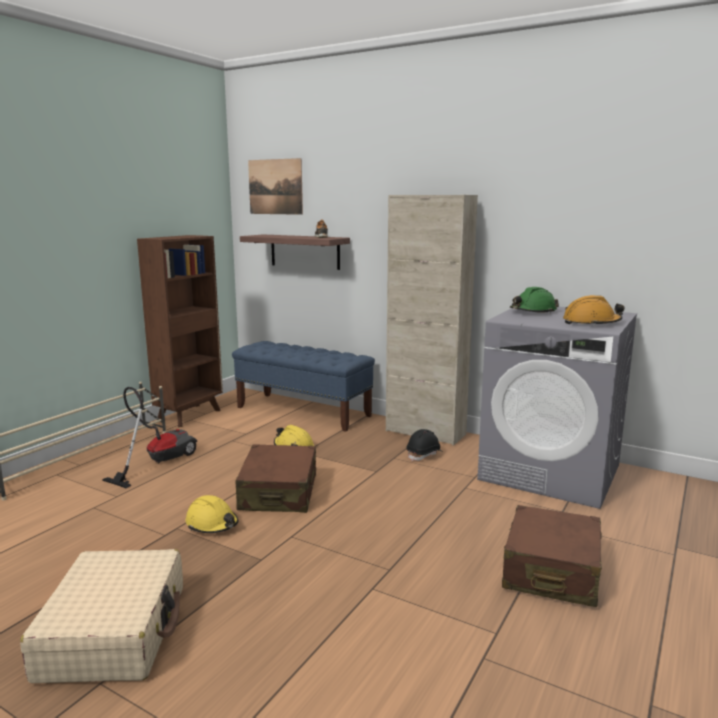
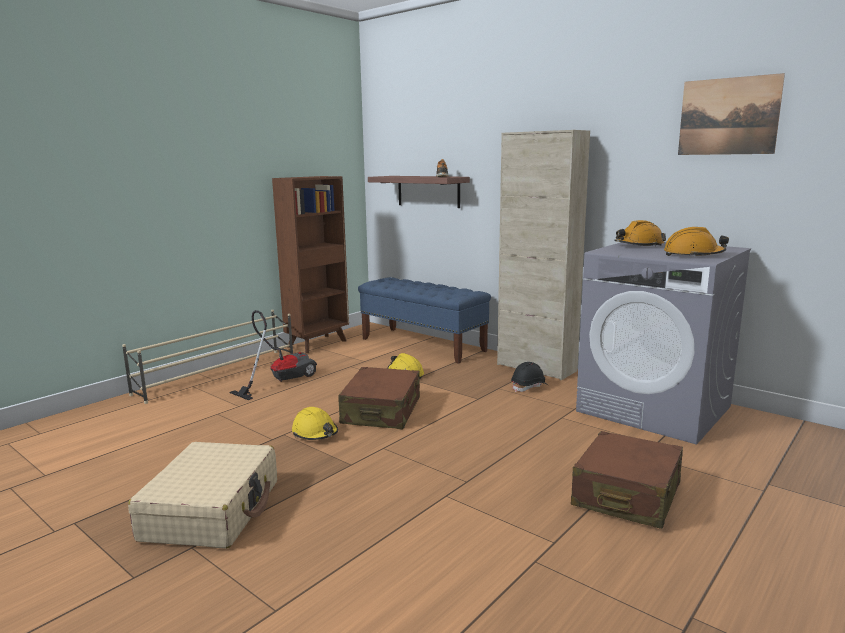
camera: 10 degrees right, 0 degrees up
picture [248,158,303,215] -> picture moved to [678,73,785,155]
green hard hat [510,287,559,313] -> orange hard hat [614,220,666,247]

